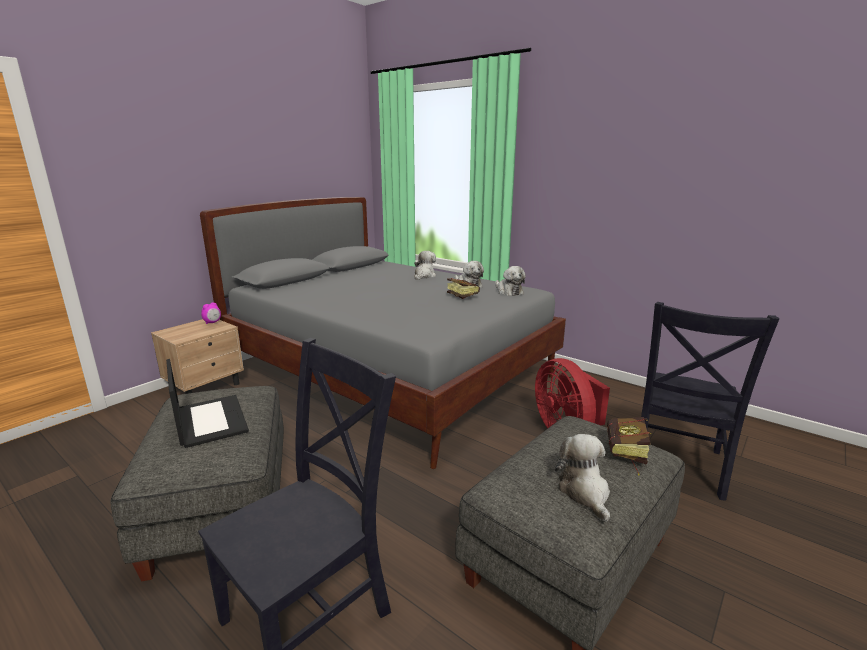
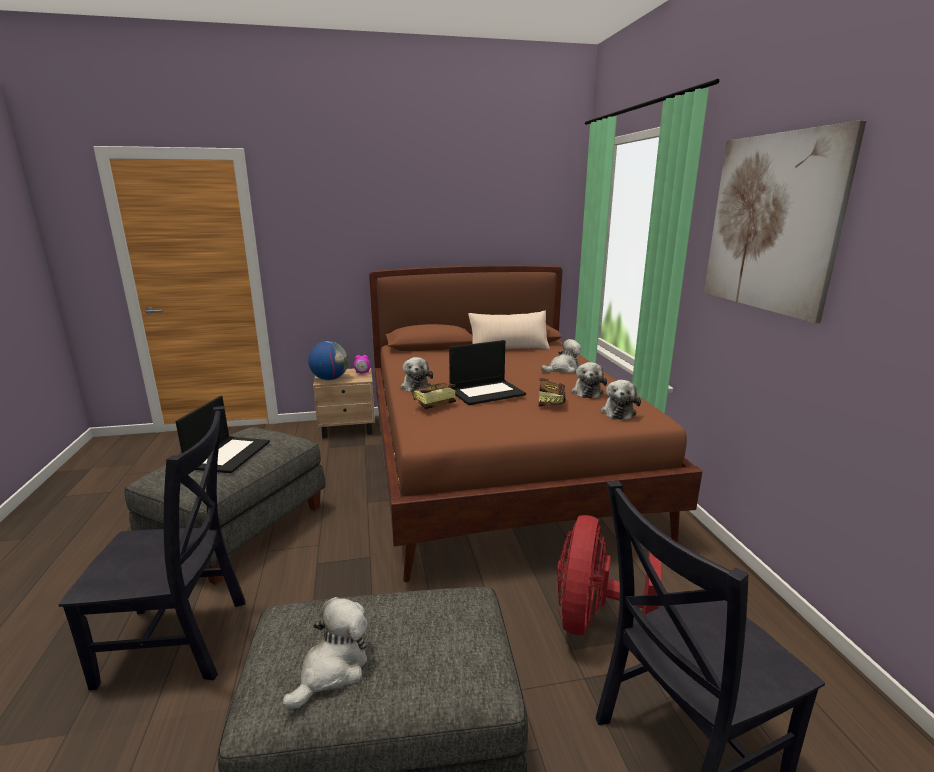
camera: 40 degrees right, 0 degrees up
grey bed [200,197,566,469] -> brown bed [369,265,703,582]
book [607,417,652,476] -> book moved to [412,383,456,413]
none -> globe [308,341,348,380]
none -> plush toy [400,357,433,392]
none -> laptop [449,340,526,405]
none -> beige pillow [468,311,550,350]
none -> picture [704,120,866,323]

